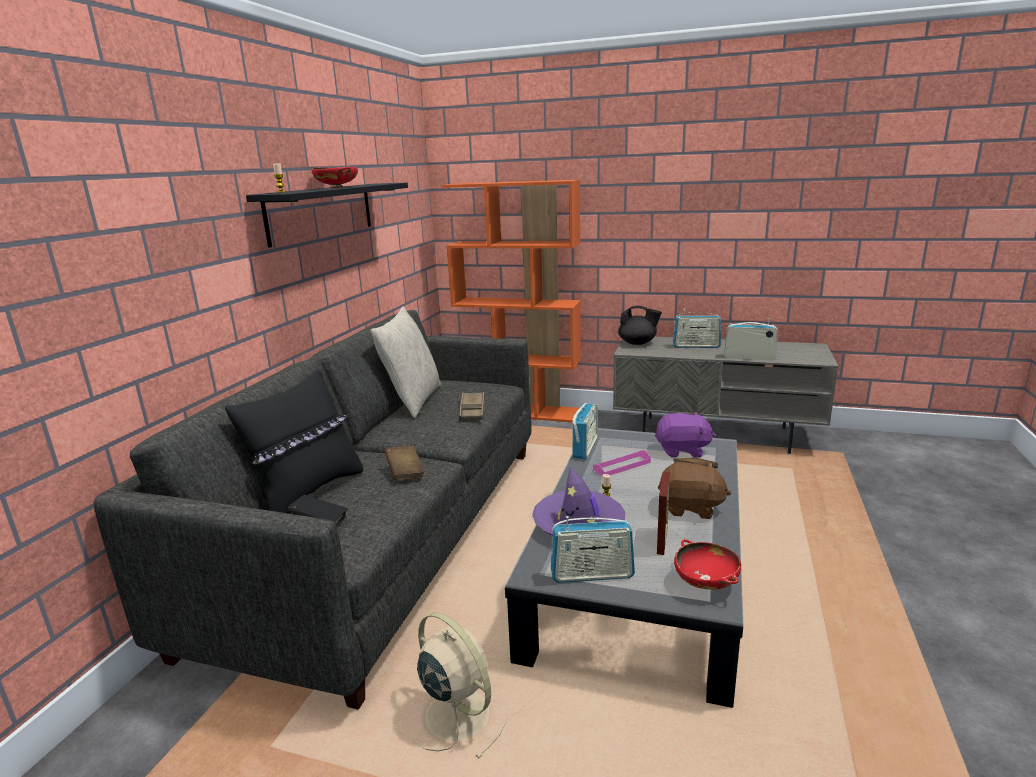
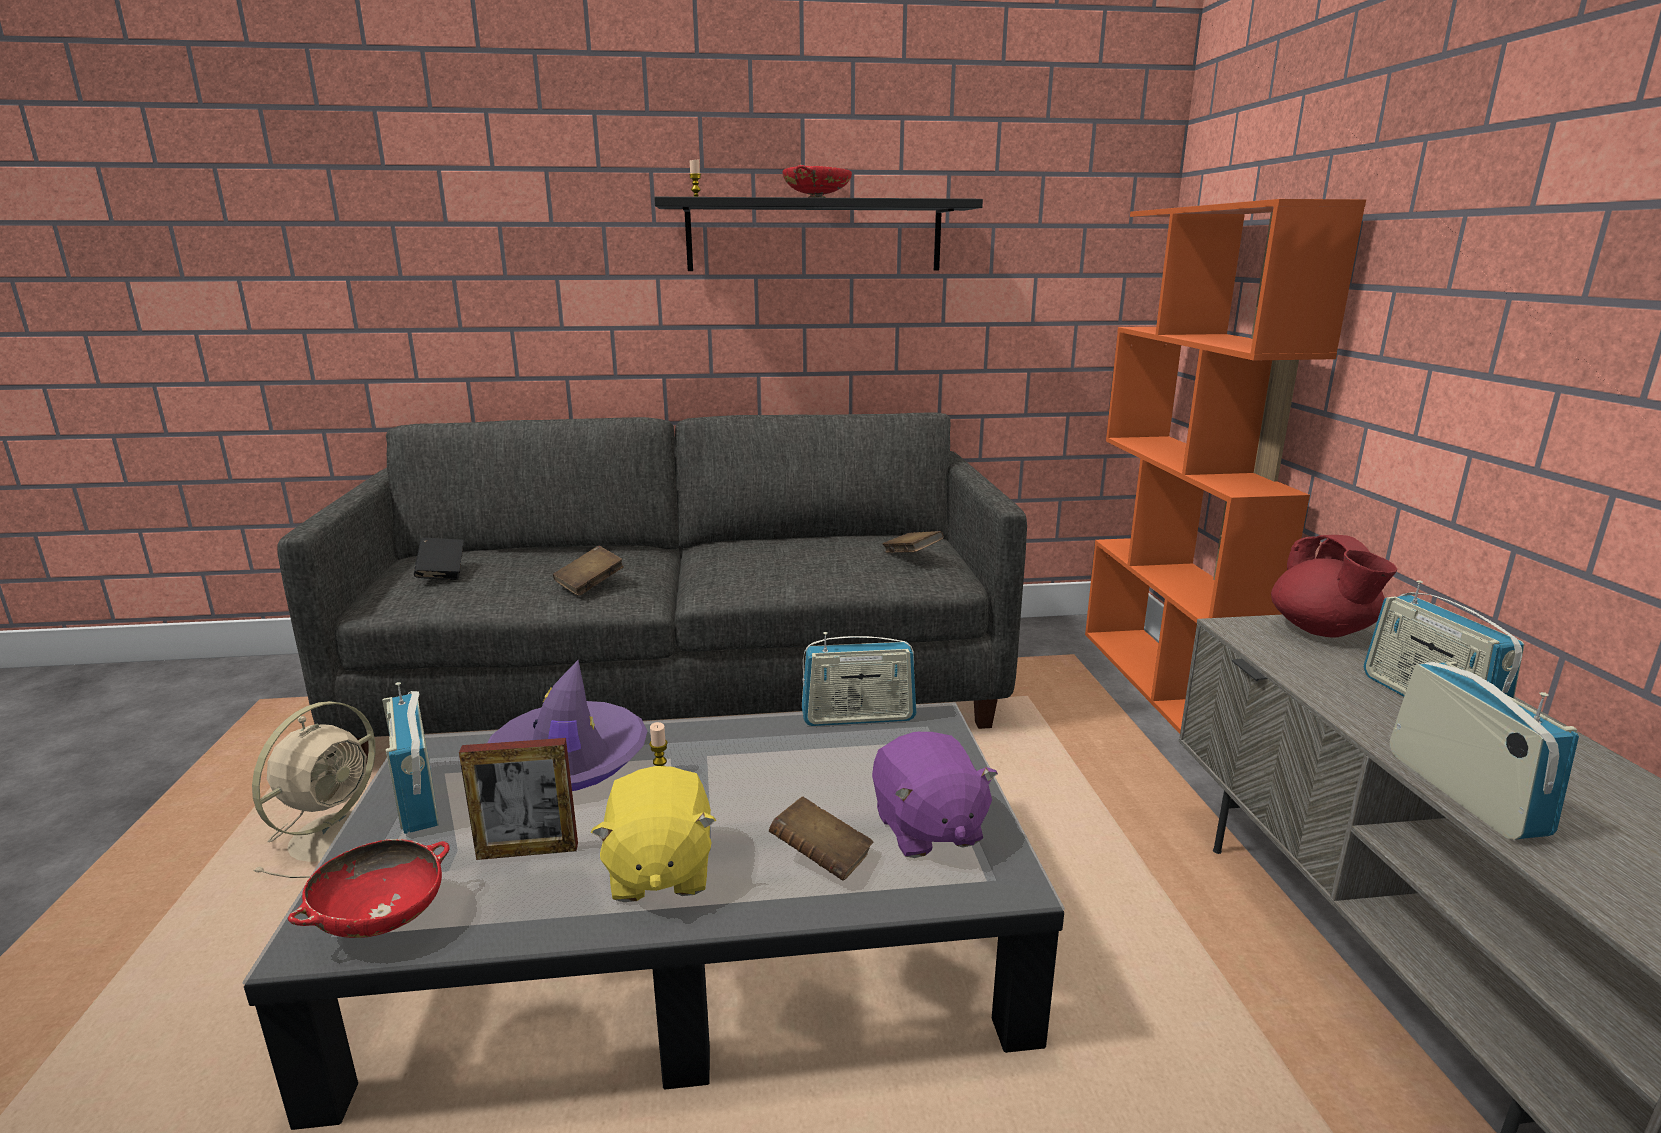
camera: 65 degrees right, 0 degrees up
black pillow [225,370,363,513] -> none
beige pillow [370,307,441,418] -> none
brown tray [459,392,484,419] -> none
pink tray [593,450,651,476] -> none
black teapot [618,306,662,345] -> red teapot [1271,535,1397,637]
brown plush toy [658,462,731,519] -> yellow plush toy [591,766,716,902]
none -> brown book [883,531,944,553]

